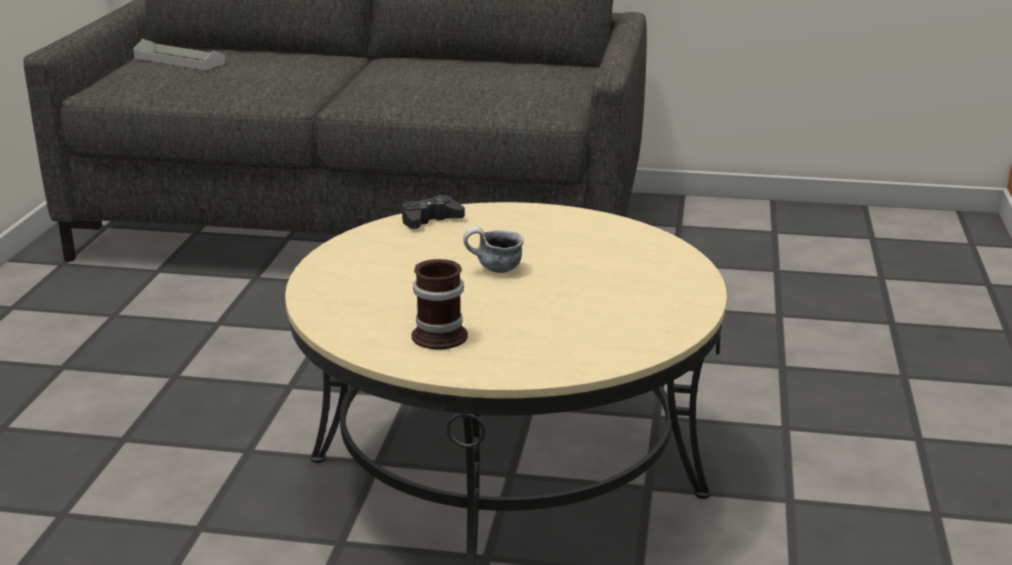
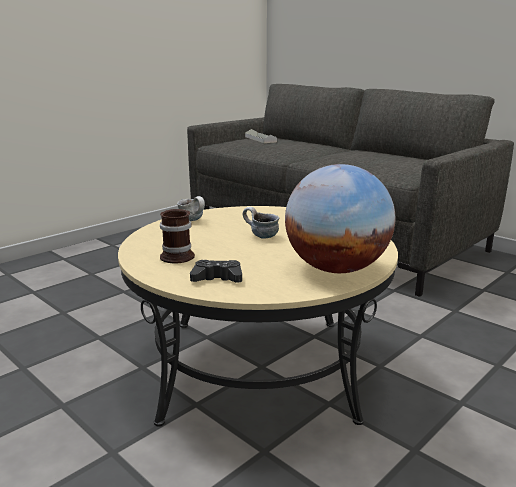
camera: 35 degrees right, 5 degrees down
black game controller [402,195,465,229] -> black game controller moved to [190,260,242,283]
none -> mug [177,196,205,221]
none -> globe [285,164,395,273]

